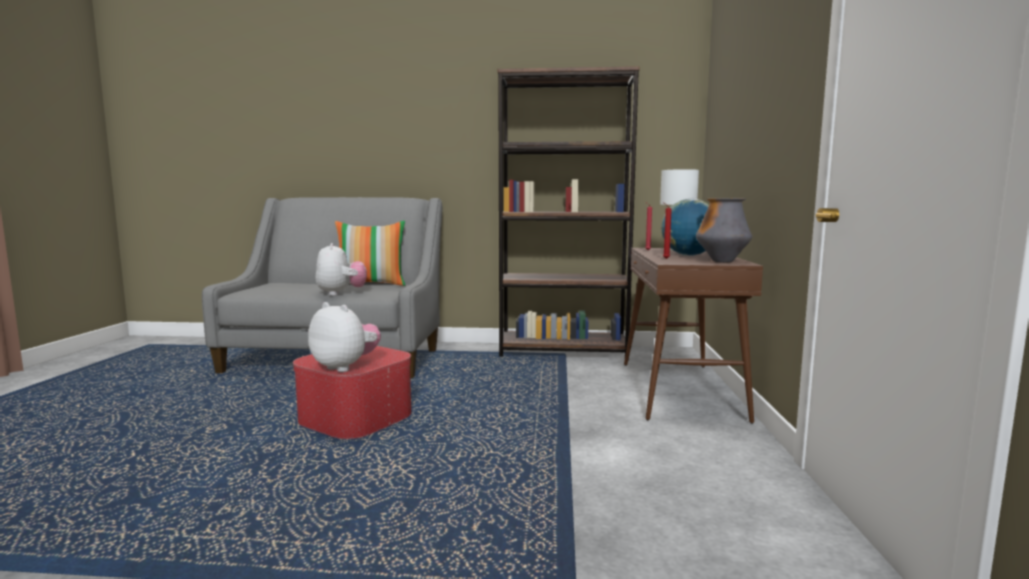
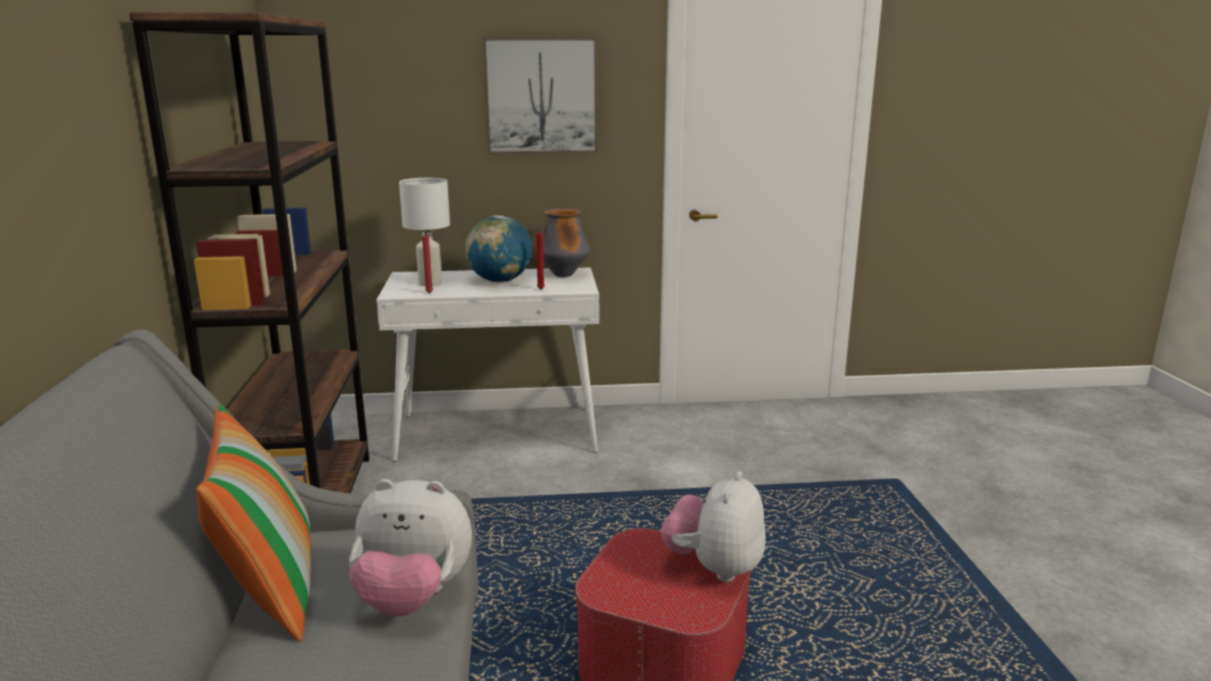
camera: 100 degrees left, 10 degrees up
plush toy [315,243,367,296] -> plush toy turned 150 degrees counterclockwise [349,479,472,616]
brown console table [624,248,763,424] -> white console table [376,268,599,462]
none -> picture [483,37,598,154]

